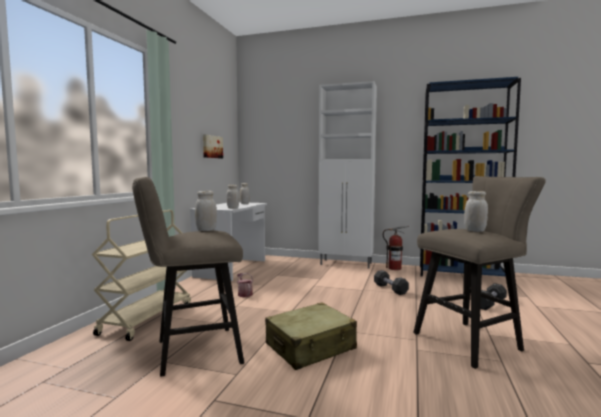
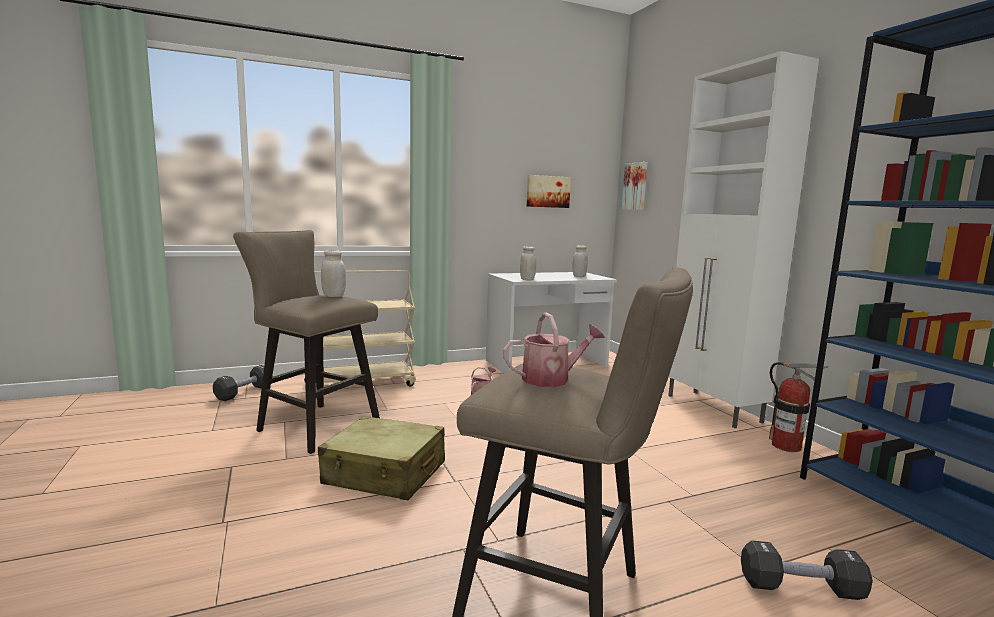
camera: 50 degrees right, 5 degrees up
black dumbbell [374,270,409,295] -> black dumbbell moved to [213,365,273,401]
white jar [464,191,488,232] -> watering can [503,313,605,387]
none -> picture [622,162,648,210]

